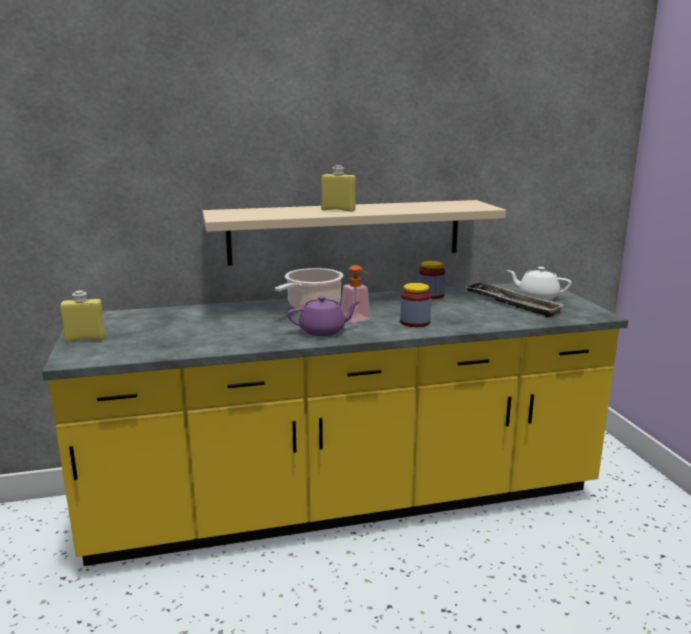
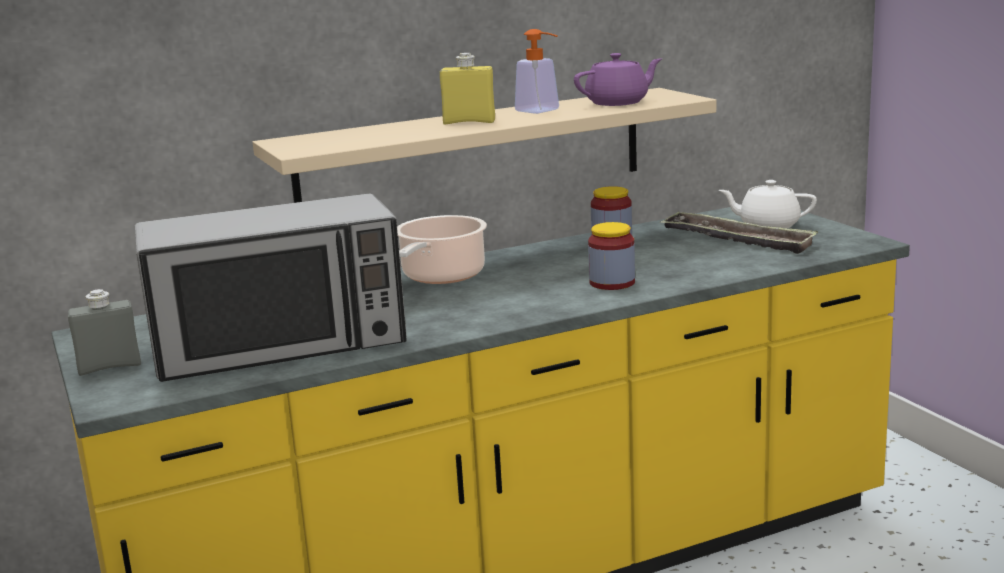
camera: 10 degrees left, 0 degrees up
yellow bottle [60,291,105,342] -> grey bottle [68,289,141,376]
purple teapot [287,296,361,336] -> purple teapot moved to [574,53,662,106]
soap dispenser [341,265,370,323] -> soap dispenser moved to [515,29,559,114]
none -> microwave [135,194,407,382]

